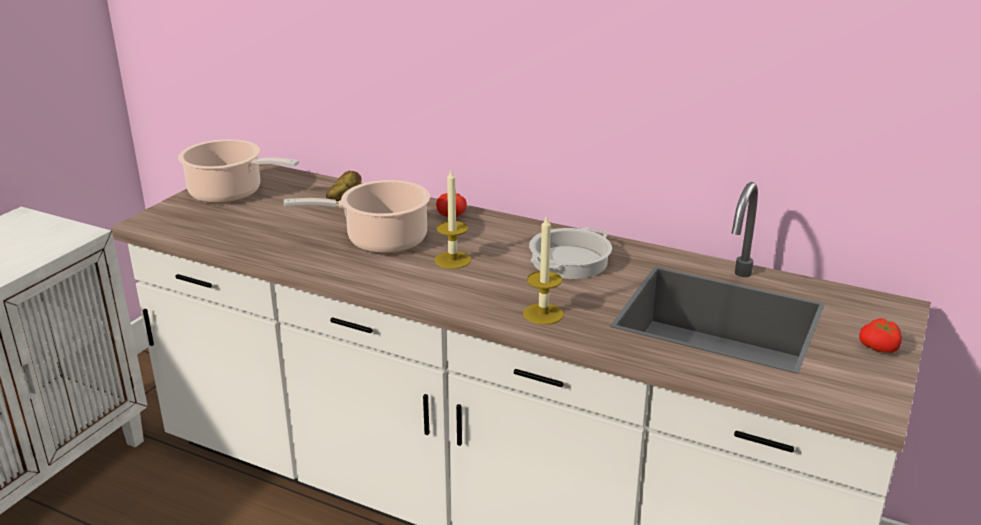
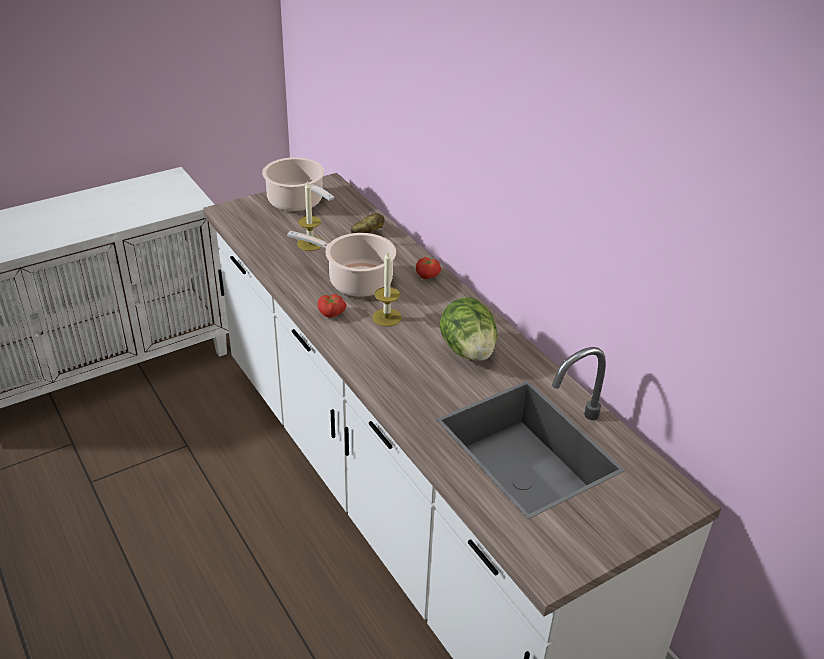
camera: 30 degrees right, 10 degrees up
candle [523,214,564,325] -> candle moved to [297,180,322,251]
cooking pot [529,227,612,279] -> lettuce [440,297,497,361]
tomato [859,318,902,353] -> tomato moved to [318,294,347,318]

